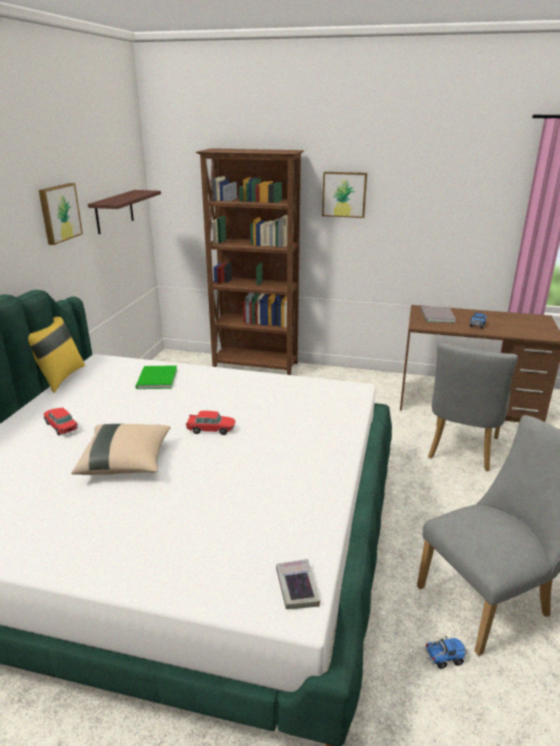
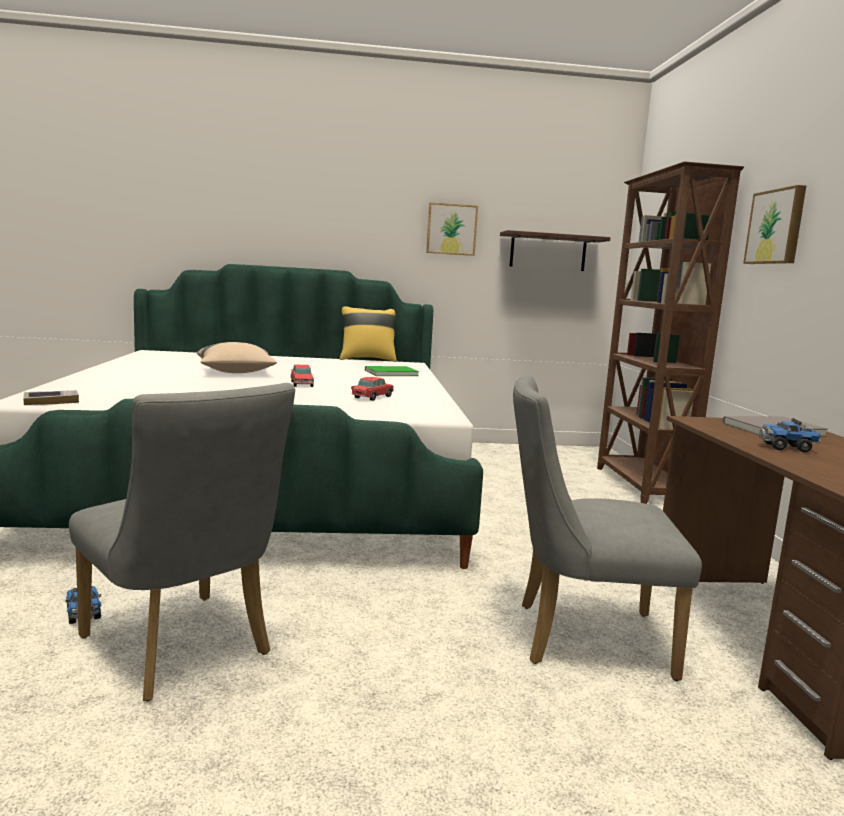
camera: 70 degrees right, 15 degrees down
toy car [44,407,78,435] -> toy car moved to [351,377,394,401]

